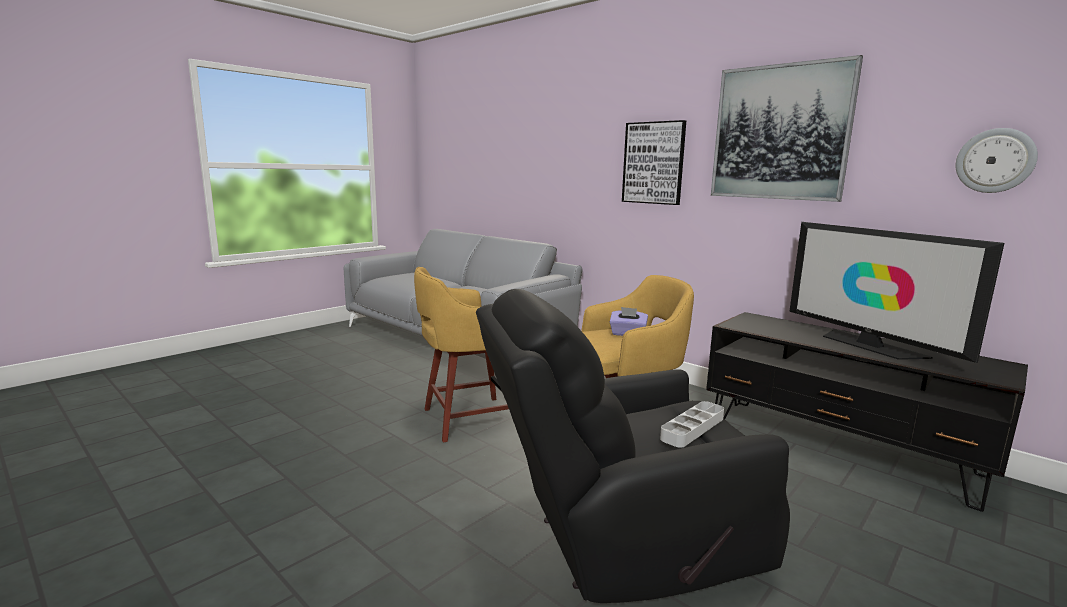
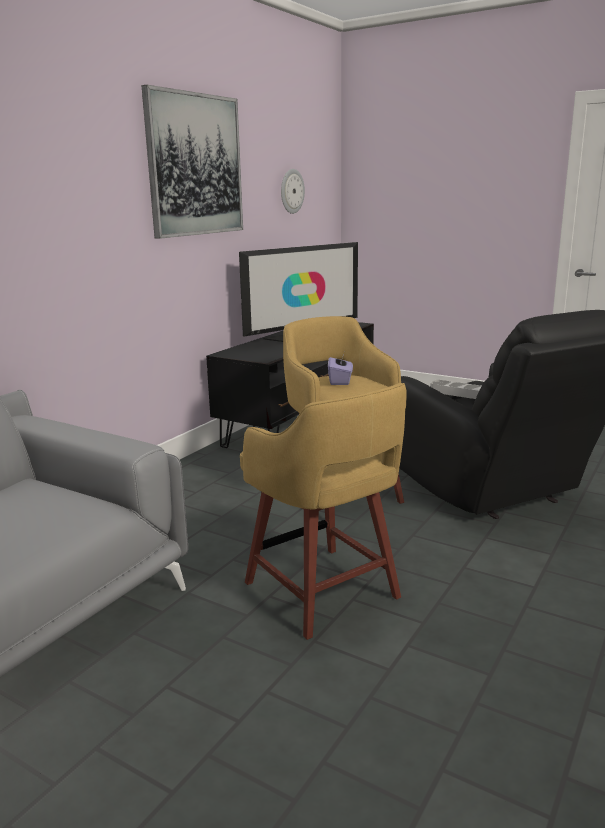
camera: 100 degrees left, 5 degrees up
picture [622,120,686,205] -> none

